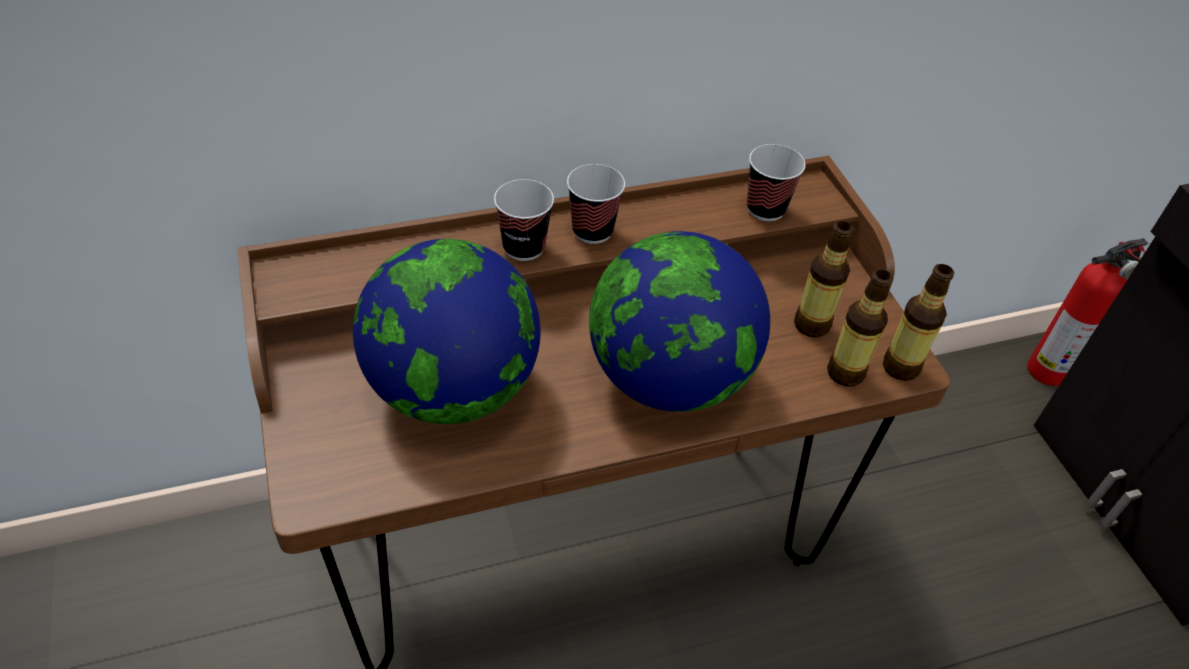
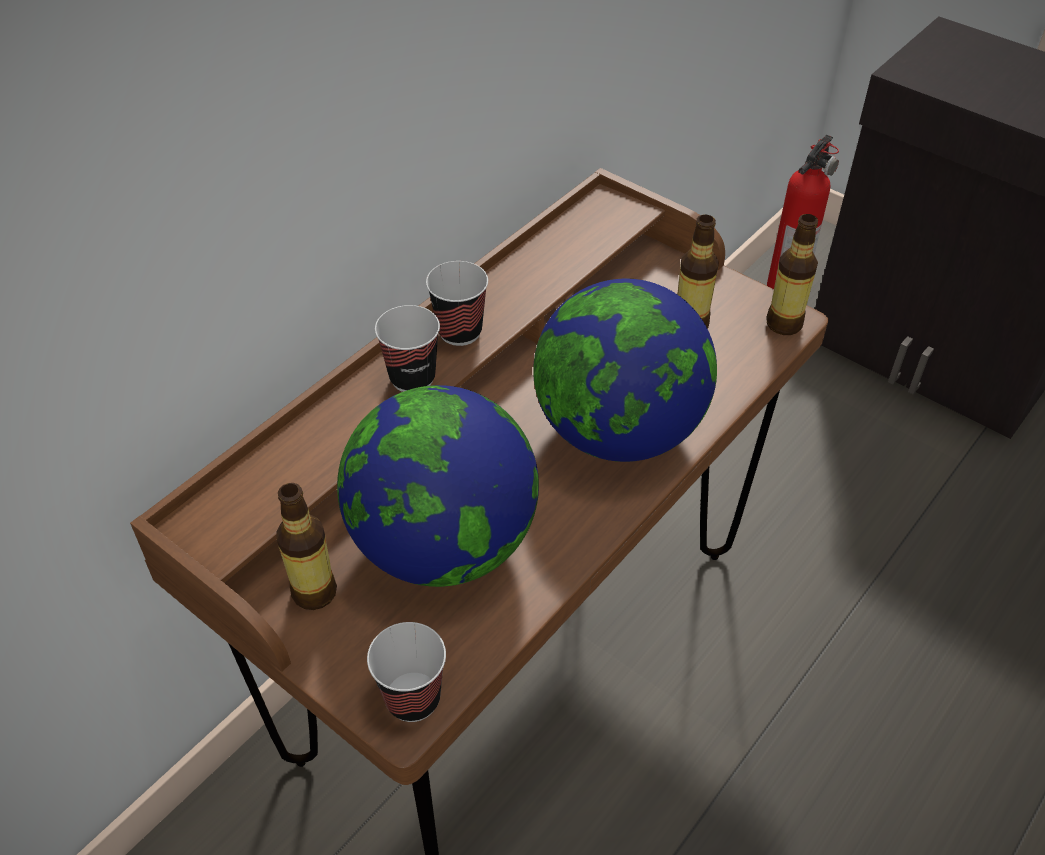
camera: 30 degrees left, 0 degrees up
cup [747,144,806,221] -> cup moved to [367,622,446,722]
bottle [827,269,893,387] -> bottle moved to [276,483,337,610]

